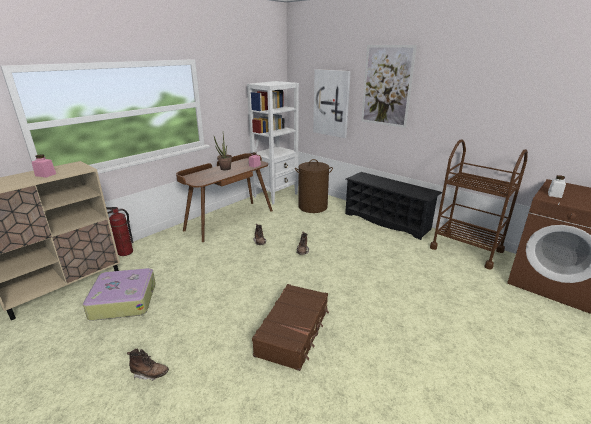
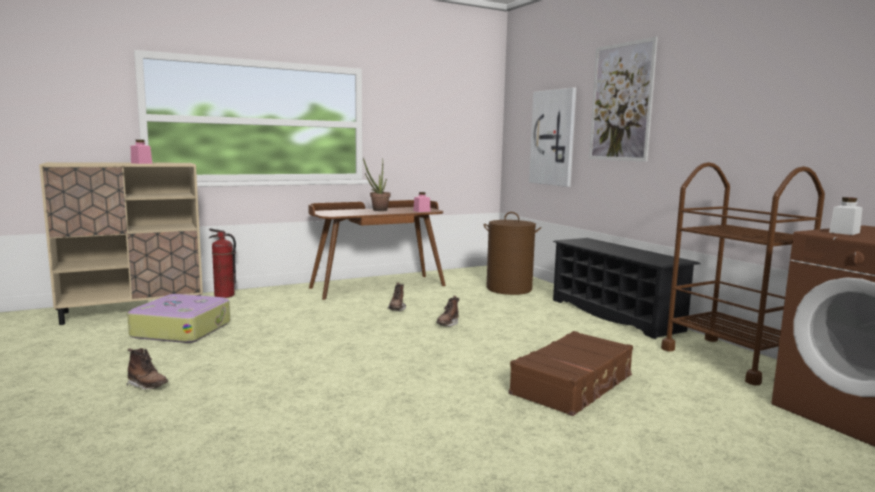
camera: 20 degrees right, 15 degrees down
white bookcase [247,81,299,204] -> none
brown suitcase [252,284,329,371] -> brown suitcase moved to [509,331,633,416]

